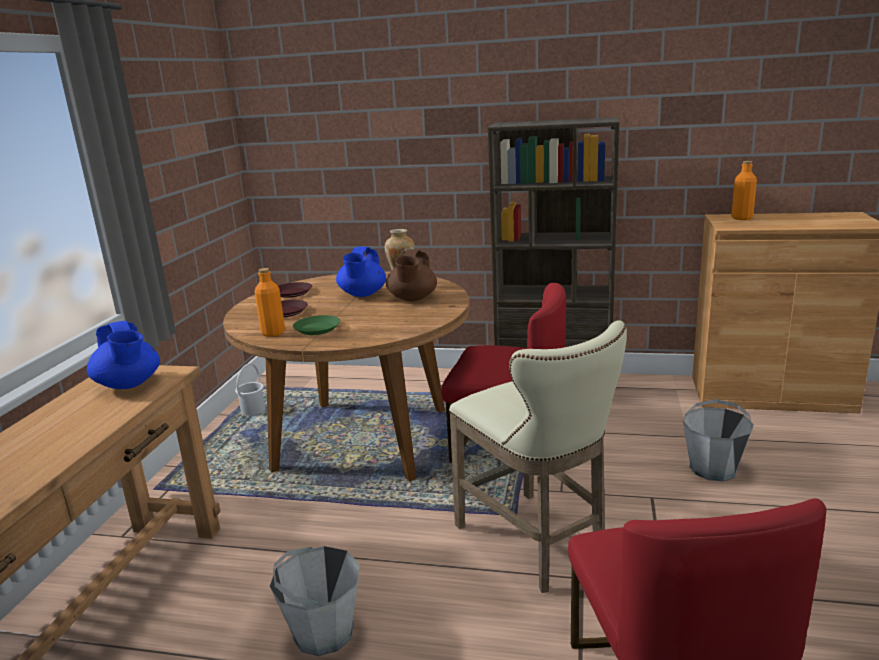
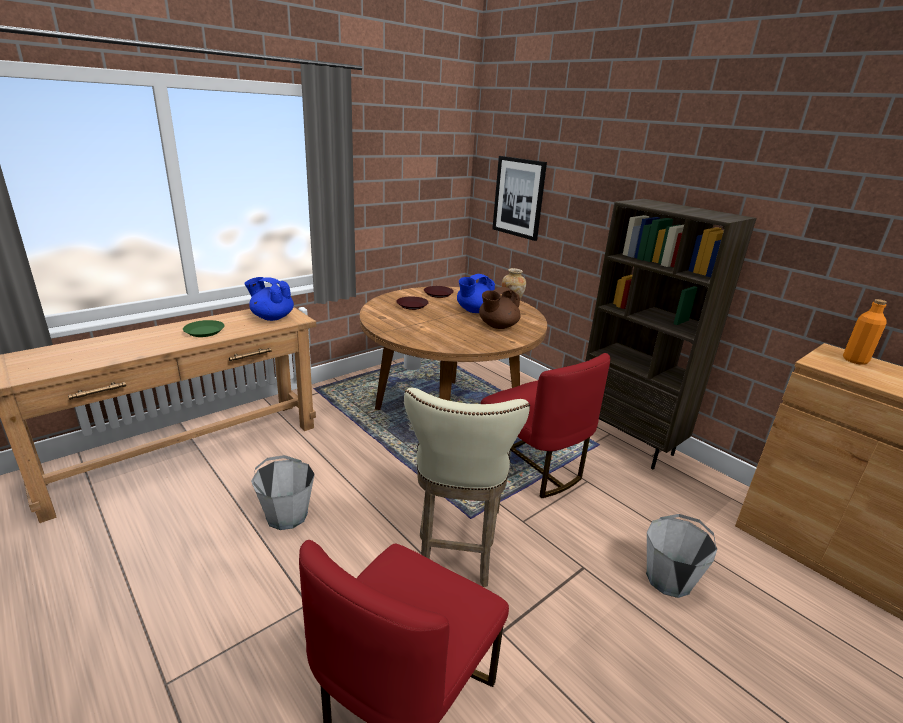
camera: 35 degrees right, 5 degrees up
blue teapot [87,321,160,389] -> blue teapot turned 105 degrees clockwise [244,277,294,321]
orange bottle [255,268,285,337] -> none
green plate [293,315,340,335] -> green plate moved to [183,320,225,337]
none -> picture [492,156,547,241]

